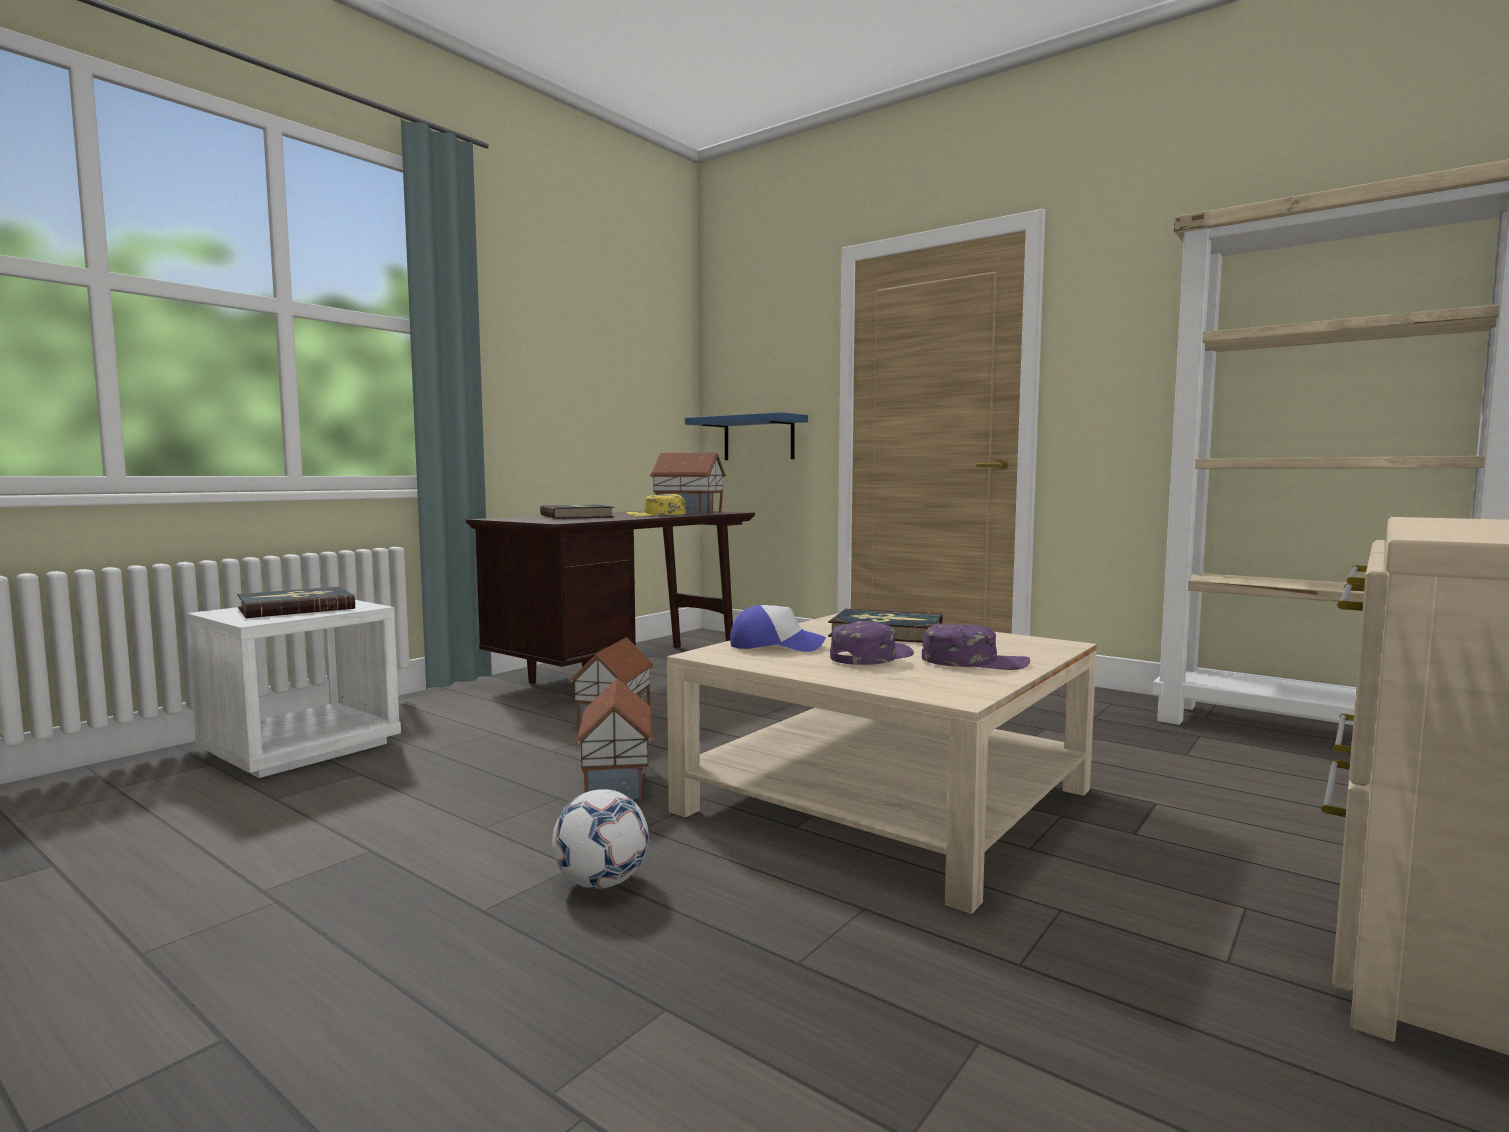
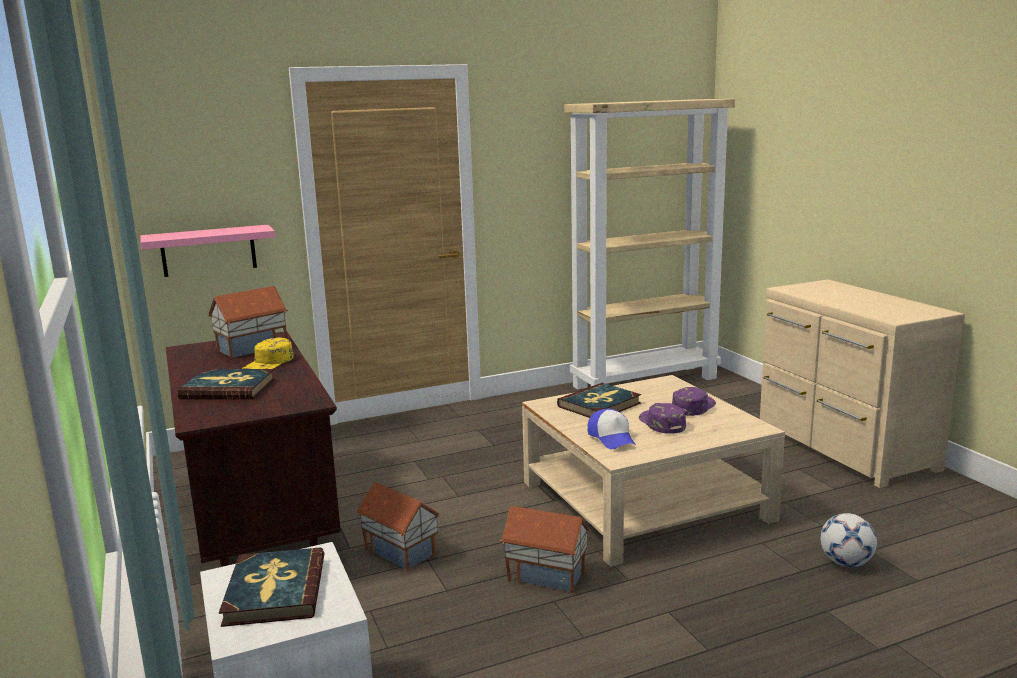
camera: 60 degrees left, 10 degrees up
football [552,789,649,889] -> football moved to [820,513,877,567]
blue shelf [685,412,808,460] -> pink shelf [140,225,275,277]
cap [730,605,826,652] -> cap turned 120 degrees clockwise [587,409,636,449]

